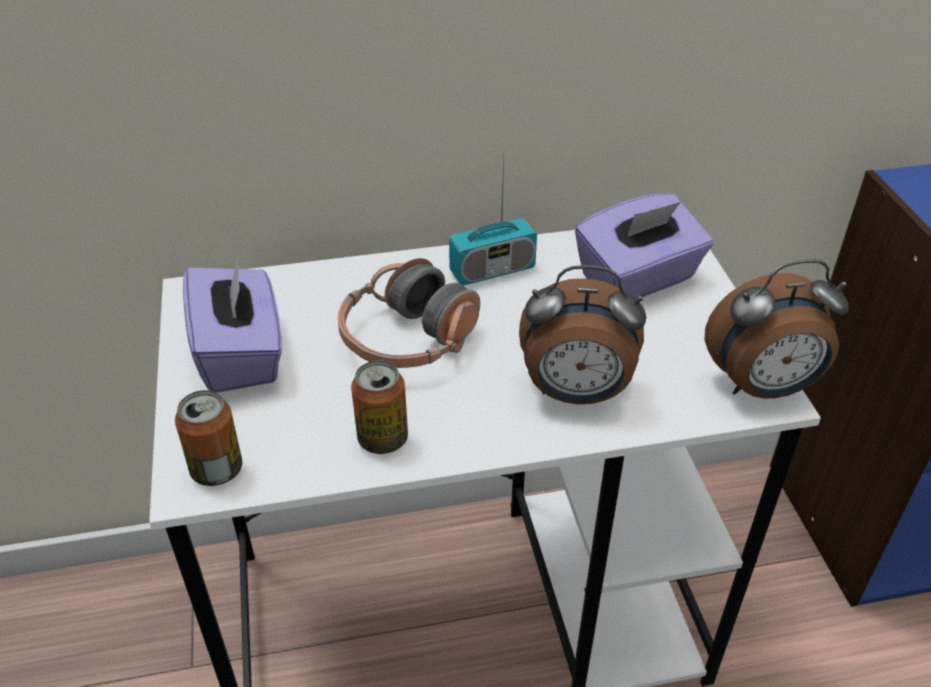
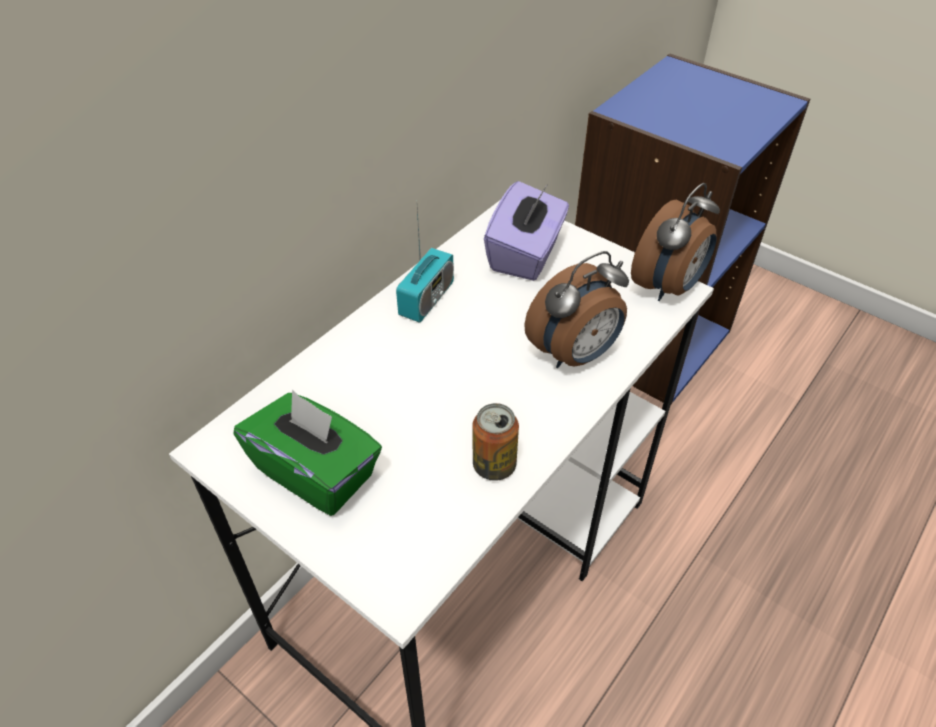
camera: 40 degrees left, 5 degrees up
can [175,390,242,486] -> none
purple tissue box [183,255,282,393] -> green tissue box [234,389,382,516]
headphones [338,258,480,368] -> none

